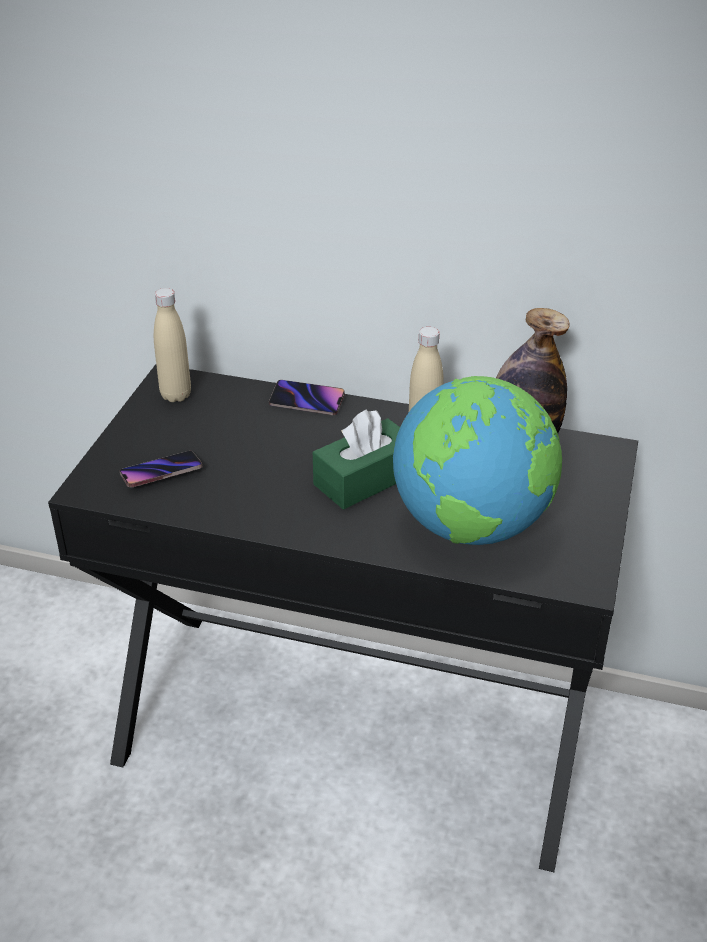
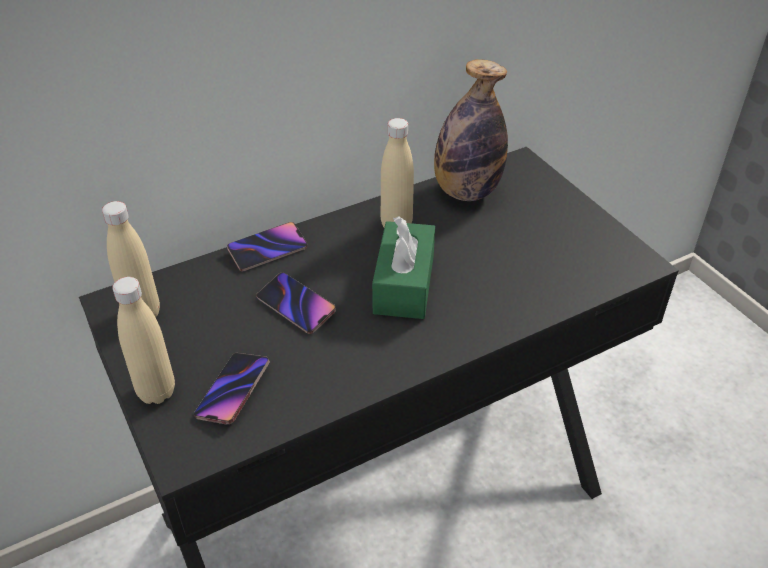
camera: 45 degrees left, 5 degrees up
globe [393,376,562,545] -> none
none -> beige bottle [112,277,175,404]
none -> phone [256,272,336,334]

